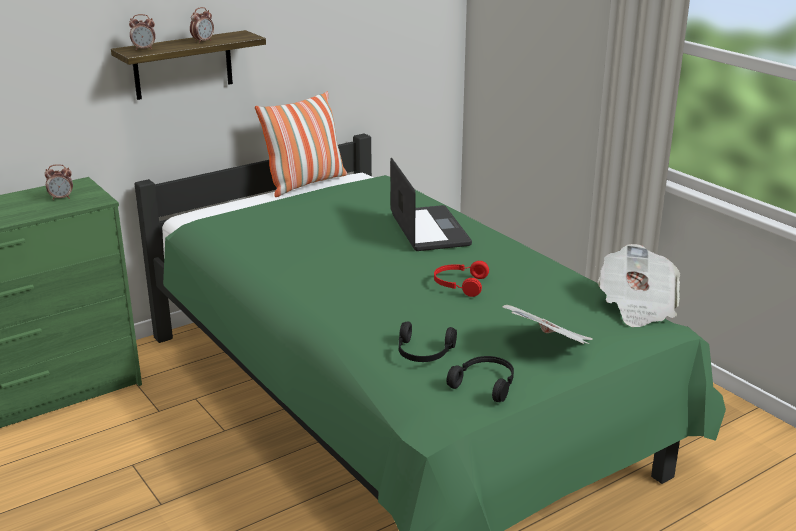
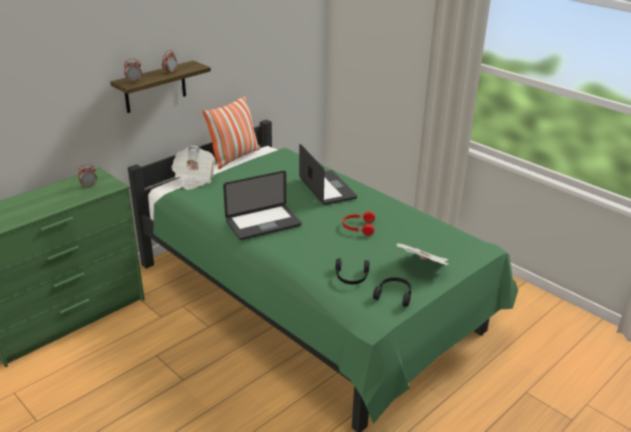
camera: 10 degrees left, 5 degrees up
newspaper [598,244,680,327] -> newspaper moved to [171,146,215,190]
none -> laptop [223,171,302,240]

